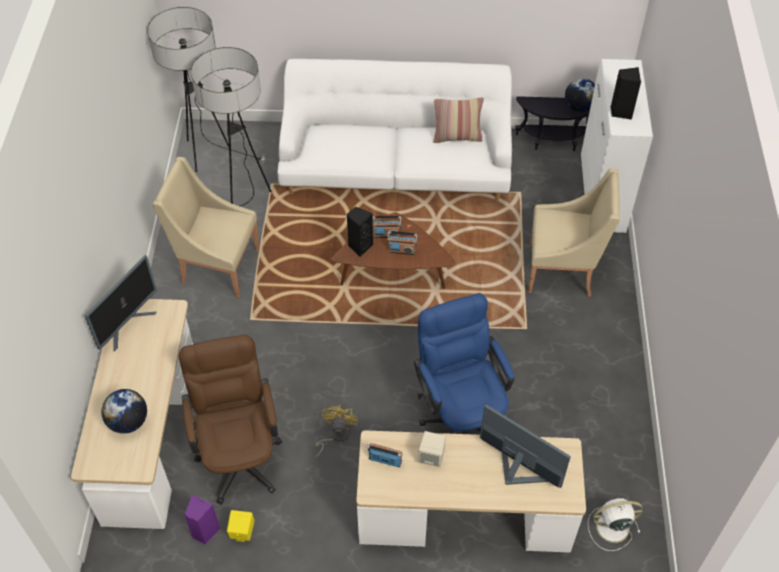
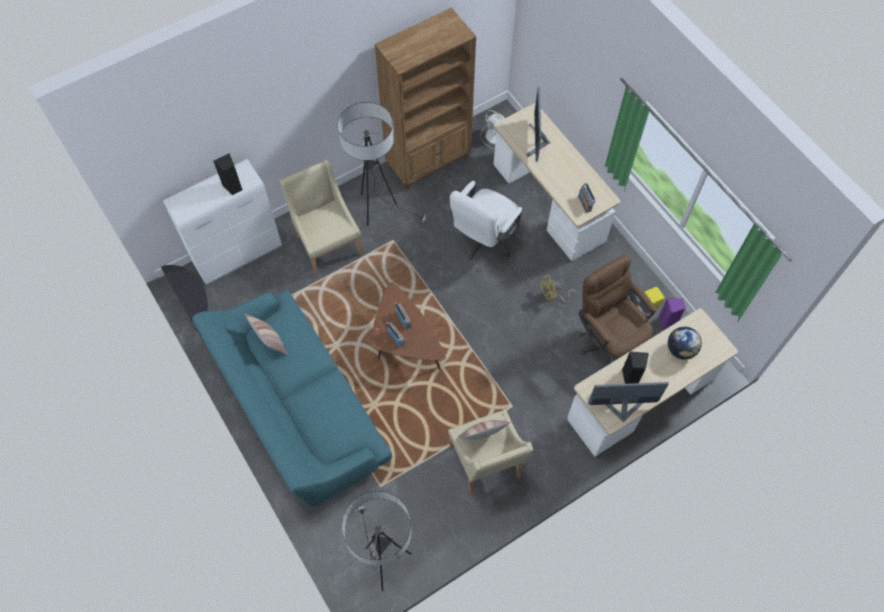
camera: 125 degrees left, 10 degrees up
brown office chair [179,334,282,504] -> brown office chair turned 105 degrees clockwise [578,254,656,362]
floor lamp [191,47,272,206] -> floor lamp moved to [338,102,429,226]
white sofa [277,59,512,201] -> turquoise sofa [192,291,392,507]
black speaker [347,206,373,257] -> black speaker moved to [622,351,649,384]
blue office chair [414,293,514,434] -> white office chair [449,181,522,260]
beige speaker [418,431,446,467] -> none
globe [565,78,595,112] -> none
none -> brown bookcase [374,8,476,190]
none -> pillow [458,420,510,440]

